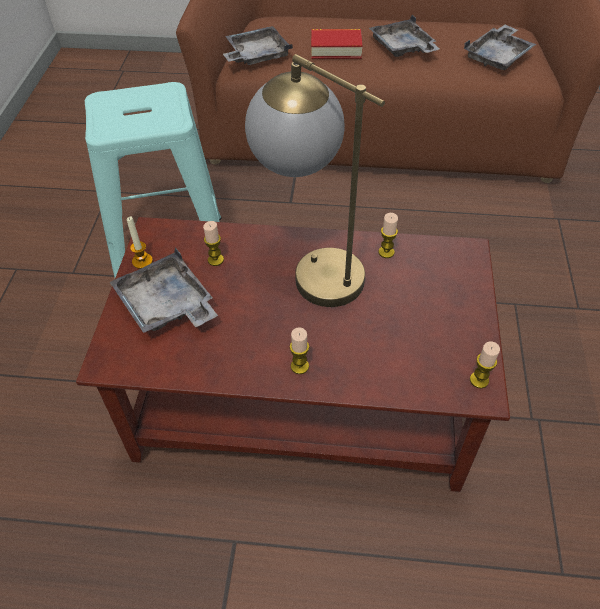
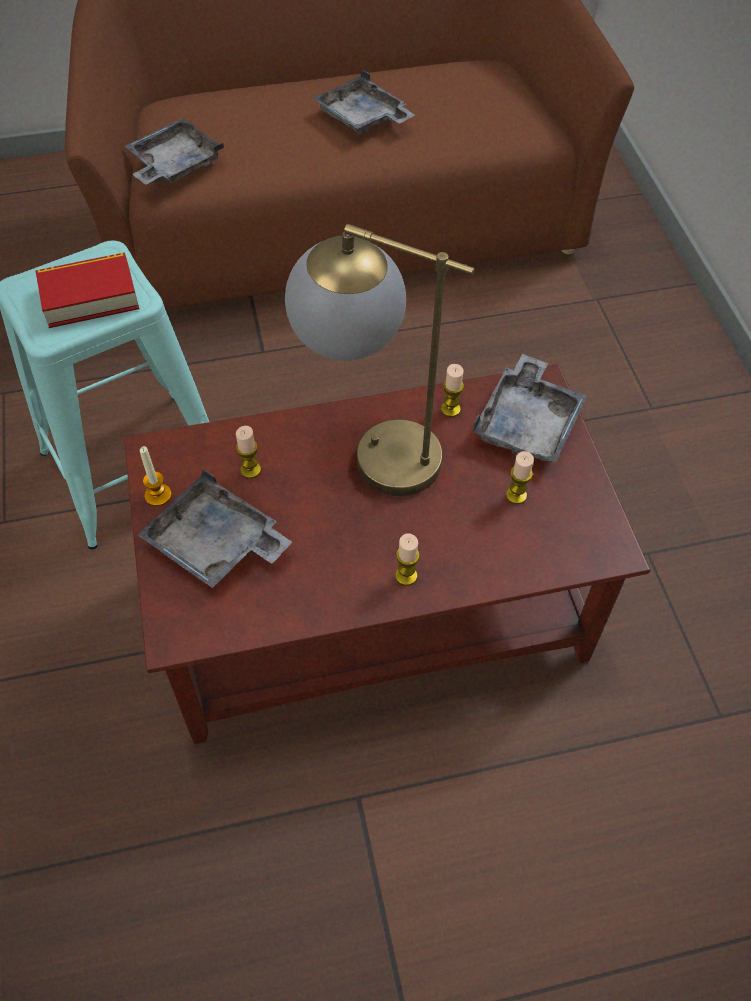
camera: 20 degrees left, 5 degrees up
book [311,29,362,59] -> book moved to [35,252,139,328]
grey tray [464,24,536,70] -> grey tray moved to [473,354,587,463]
candle [470,341,500,389] -> candle moved to [506,451,534,504]

